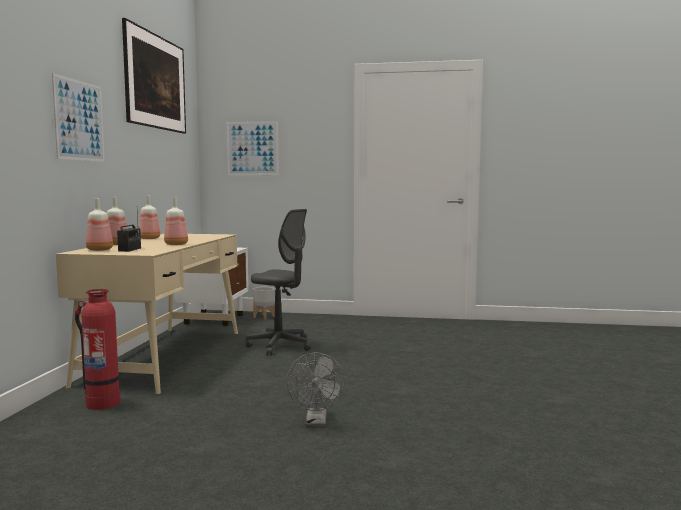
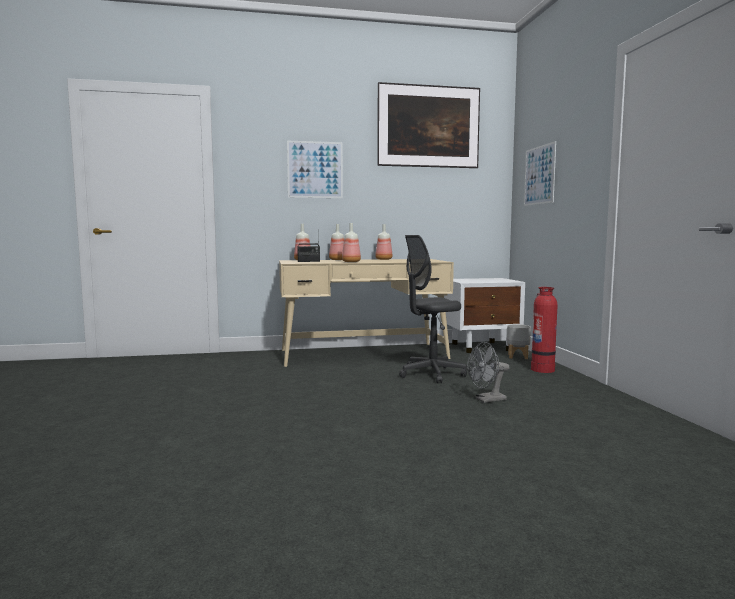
camera: 70 degrees right, 0 degrees up
fire extinguisher [75,289,120,410] -> fire extinguisher moved to [531,287,558,373]
grey office chair [246,209,311,355] -> grey office chair turned 60 degrees clockwise [399,235,467,383]
grey fan [287,352,345,426] -> grey fan moved to [467,342,510,403]

